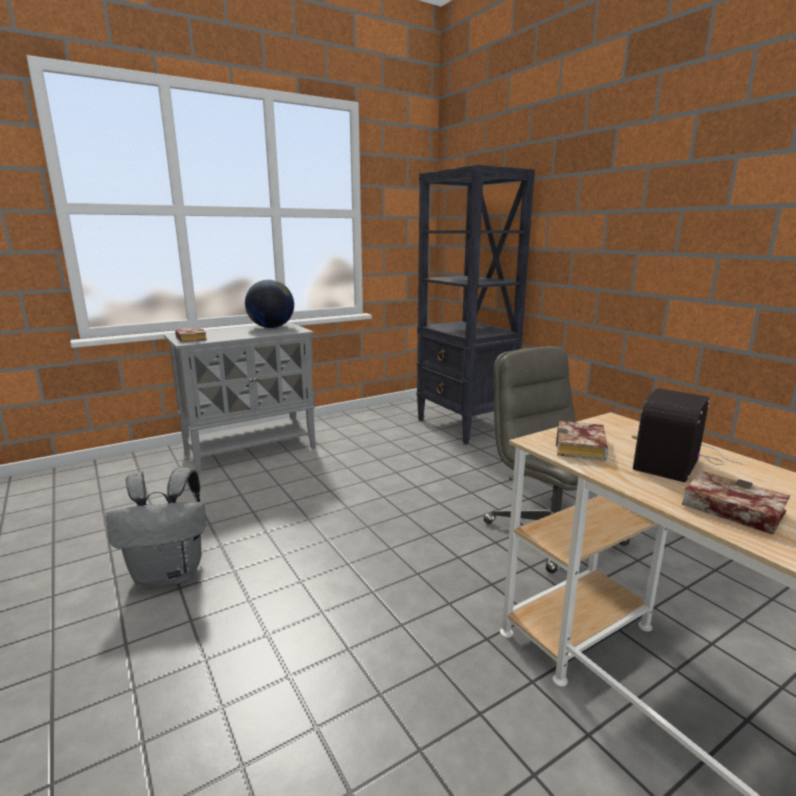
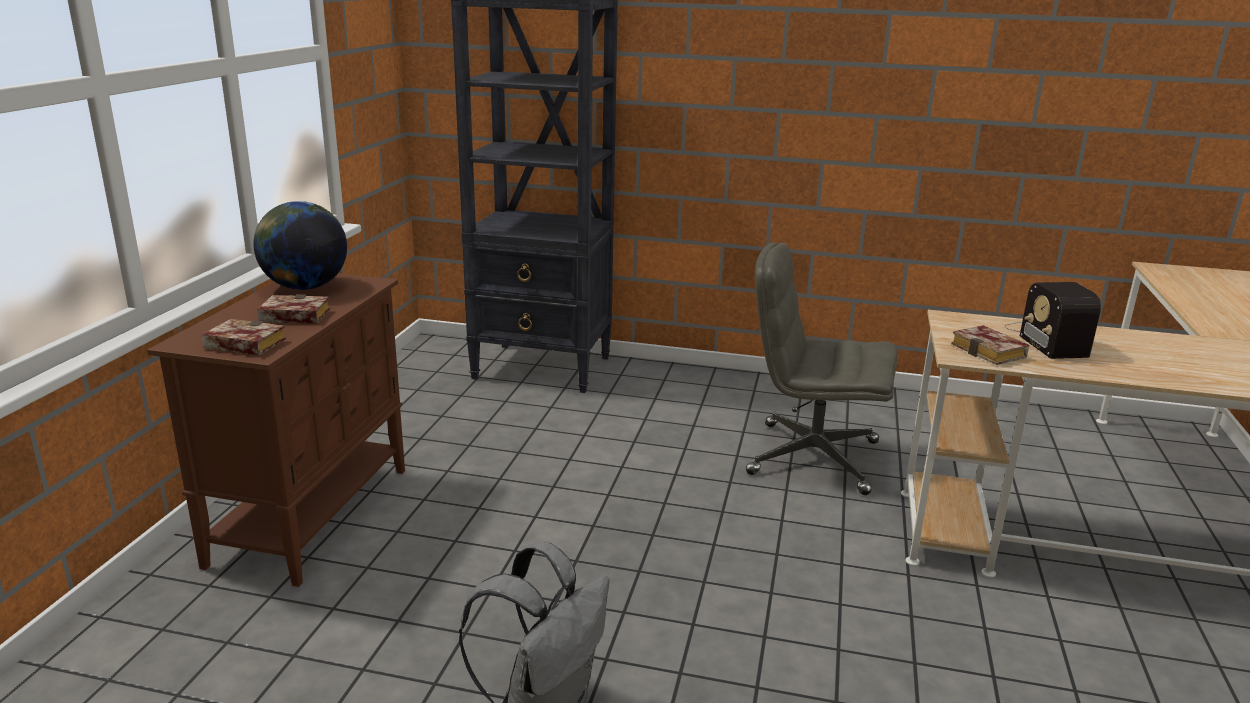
camera: 45 degrees left, 5 degrees up
grey cabinet [164,323,316,475] -> brown cabinet [147,273,405,587]
book [682,471,790,535] -> book moved to [257,294,330,324]

